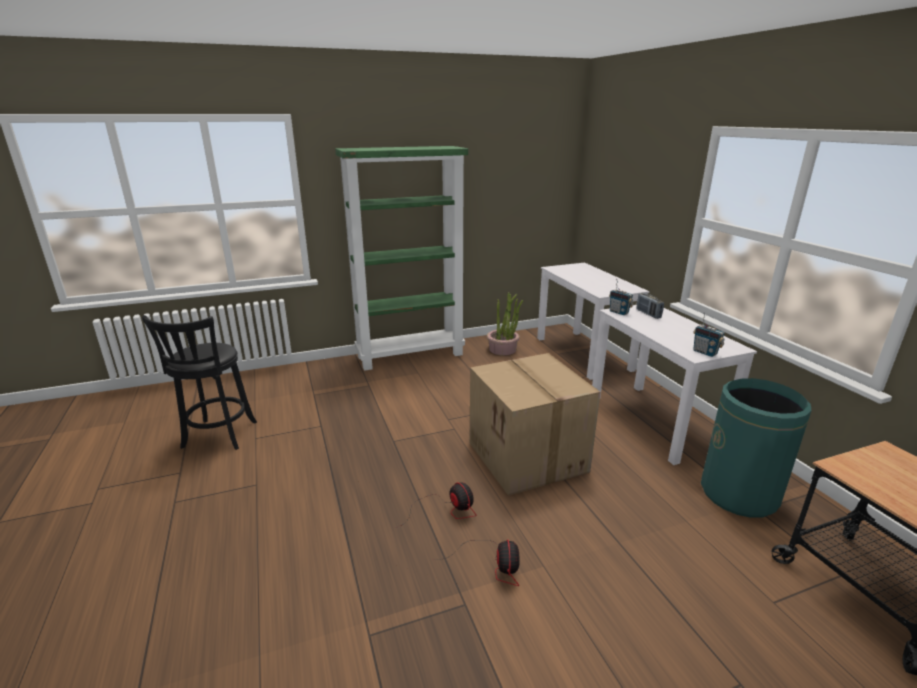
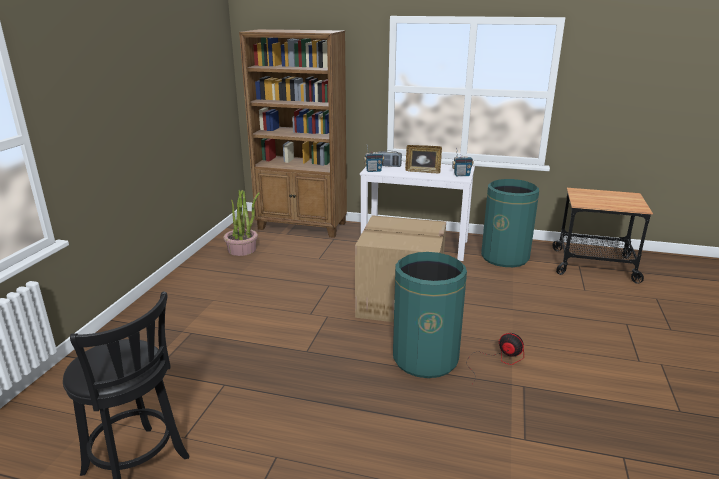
camera: 55 degrees left, 0 degrees up
green bookcase [335,146,468,371] -> none
fan [396,482,476,528] -> green trash can [393,252,467,378]
white desk [537,262,649,380] -> brown bookcase [239,29,347,238]
none -> picture frame [405,145,442,174]

